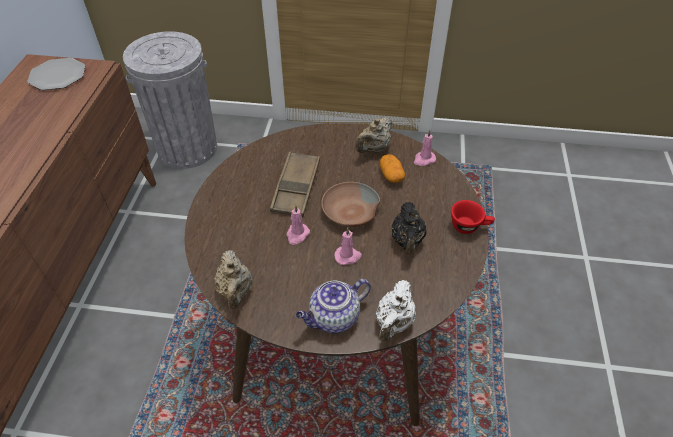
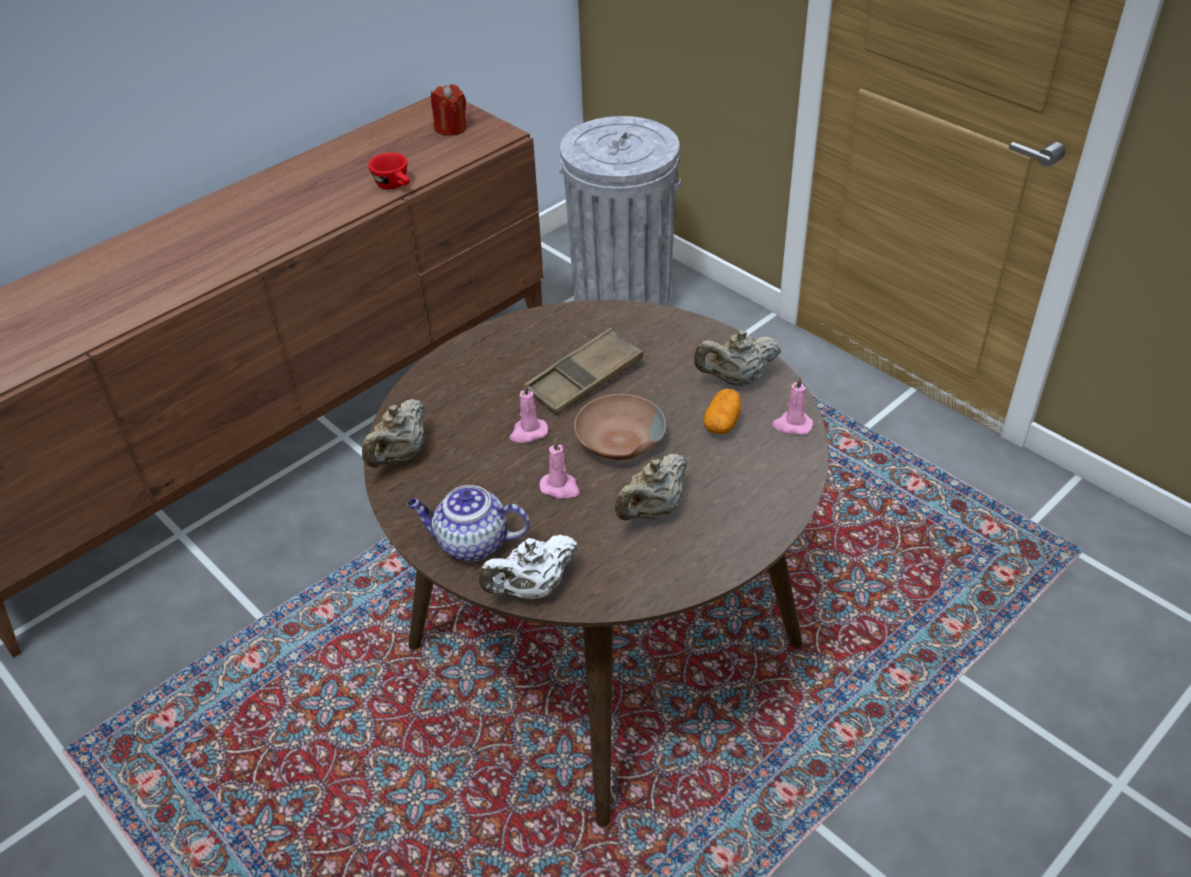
camera: 40 degrees right, 5 degrees down
plate [27,58,85,90] -> red candle [431,84,467,136]
black teapot [392,202,427,254] -> beige teapot [615,453,687,521]
red cup [451,200,495,234] -> red cup moved to [368,153,410,189]

